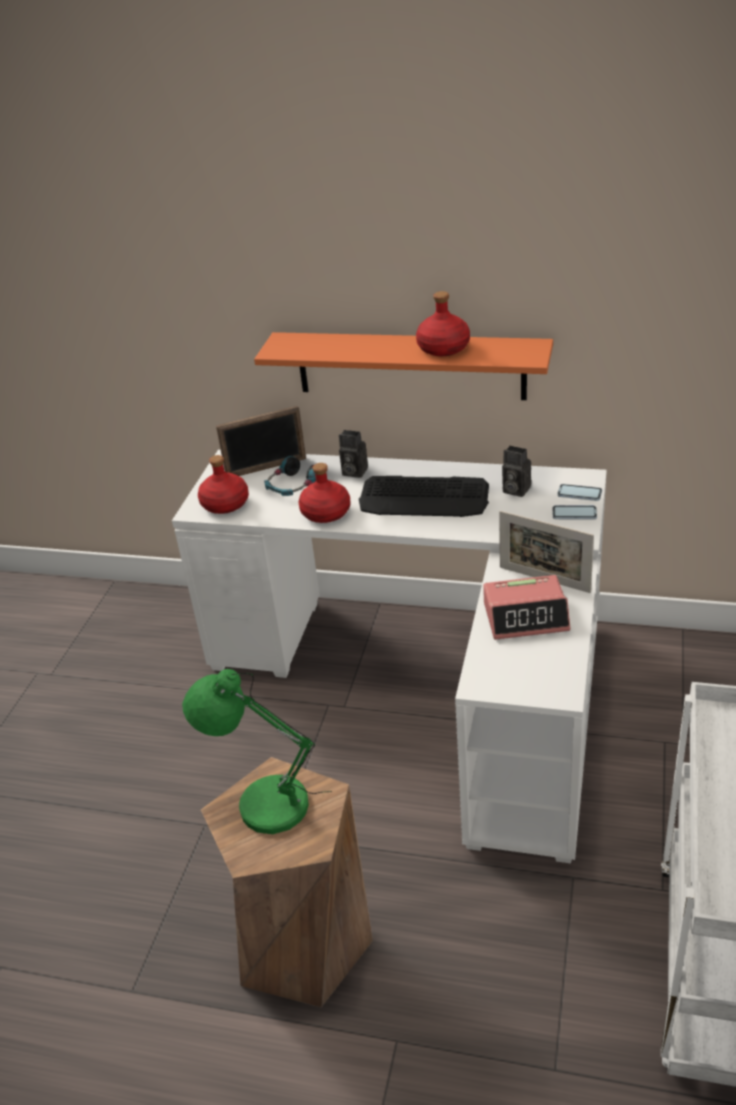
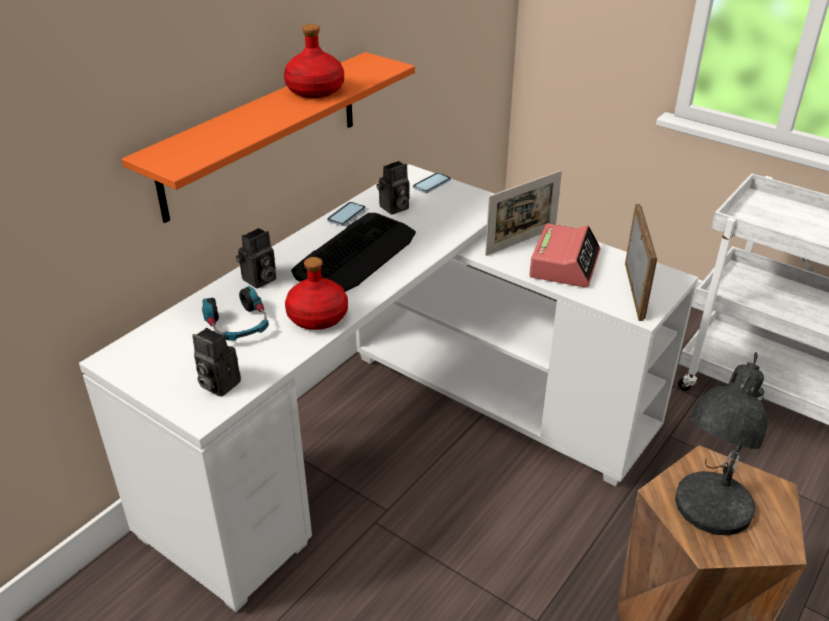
camera: 70 degrees left, 0 degrees up
green table lamp [182,669,332,834] -> grey table lamp [675,352,767,535]
red bottle [198,455,249,514] -> camera [193,328,241,397]
picture frame [216,406,306,476] -> picture frame moved to [625,204,657,321]
phone [552,505,597,520] -> phone moved to [327,202,366,226]

